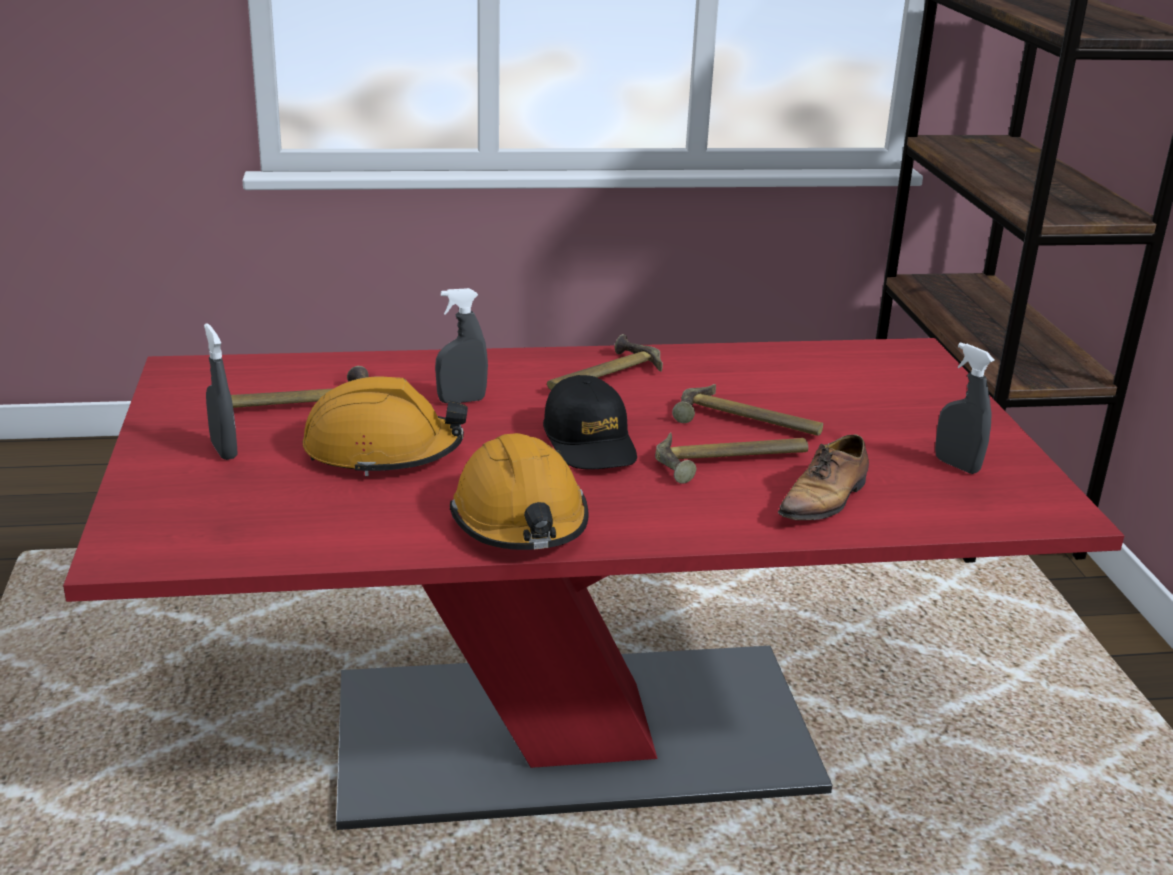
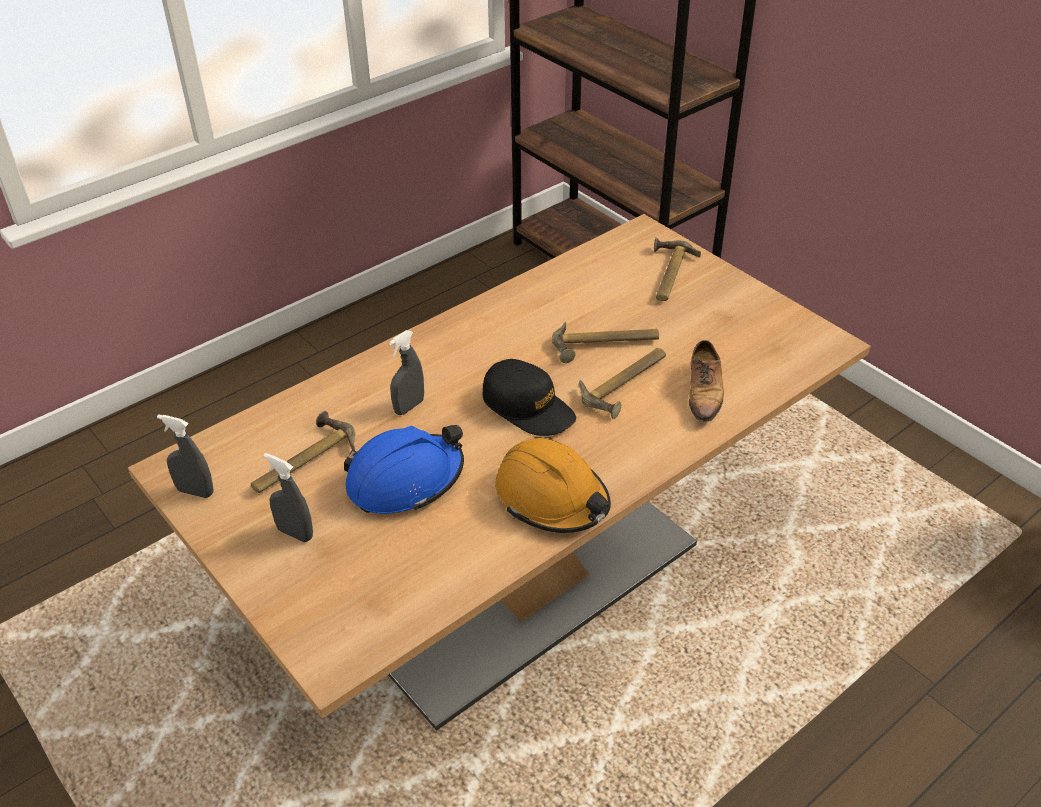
camera: 30 degrees left, 15 degrees up
red dining table [63,338,1125,830] -> beige dining table [128,214,870,731]
orange hard hat [303,376,468,476] -> blue hard hat [344,425,464,514]
hammer [547,334,663,390] -> hammer moved to [654,237,701,301]
grey spray bottle [935,342,994,474] -> grey spray bottle moved to [157,414,214,498]

